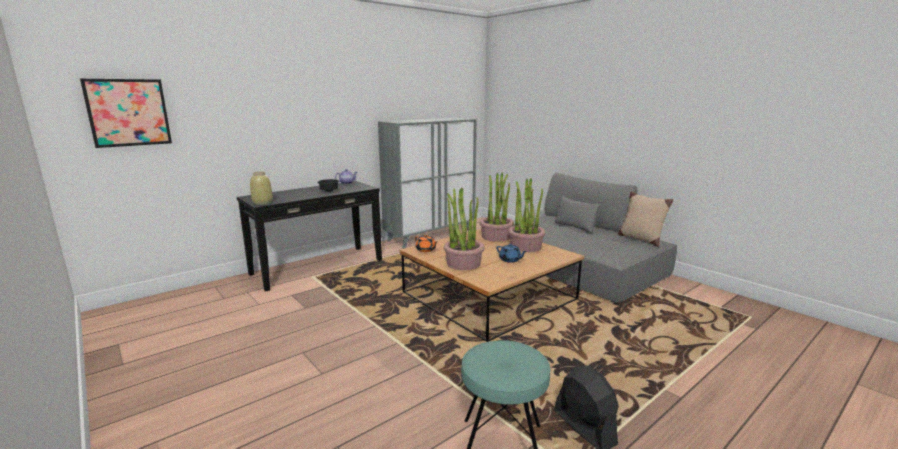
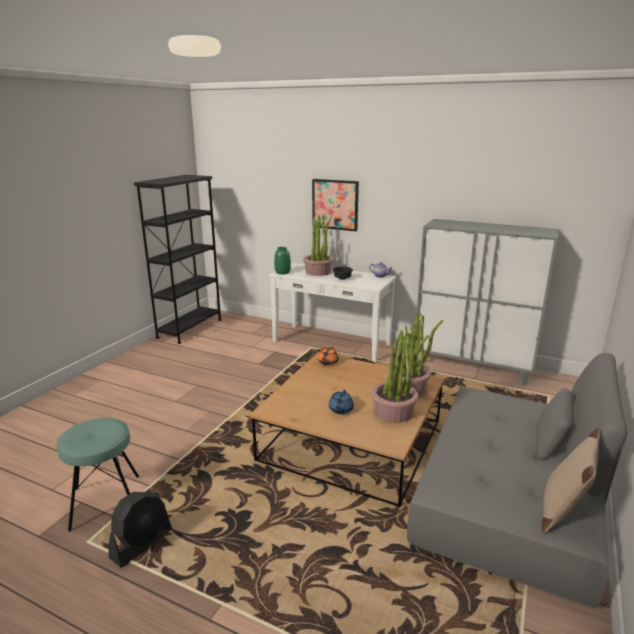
camera: 65 degrees right, 5 degrees up
picture [80,79,172,148] -> picture moved to [312,179,359,231]
black console table [237,181,382,292] -> white console table [269,263,396,362]
beige vase [250,171,273,205] -> green vase [274,247,291,275]
potted plant [444,188,485,270] -> potted plant moved to [303,215,334,276]
none -> black bookcase [134,175,222,344]

